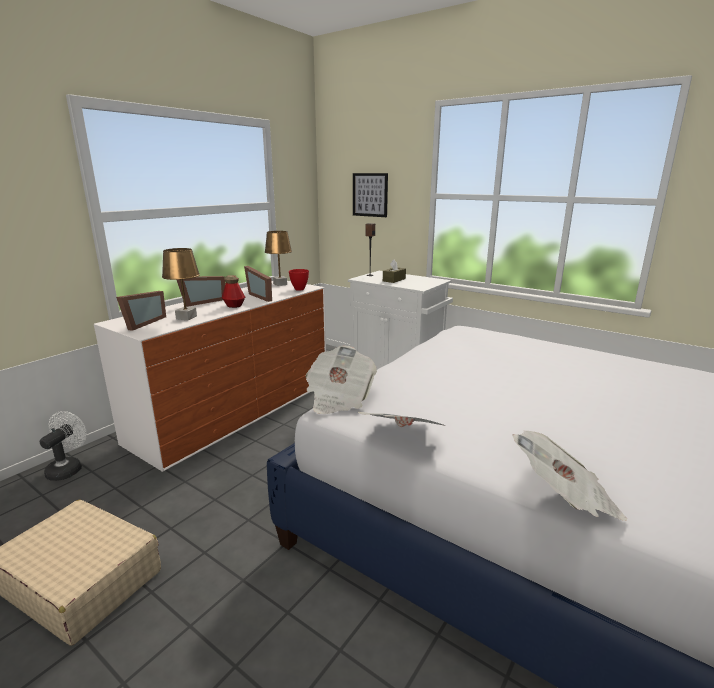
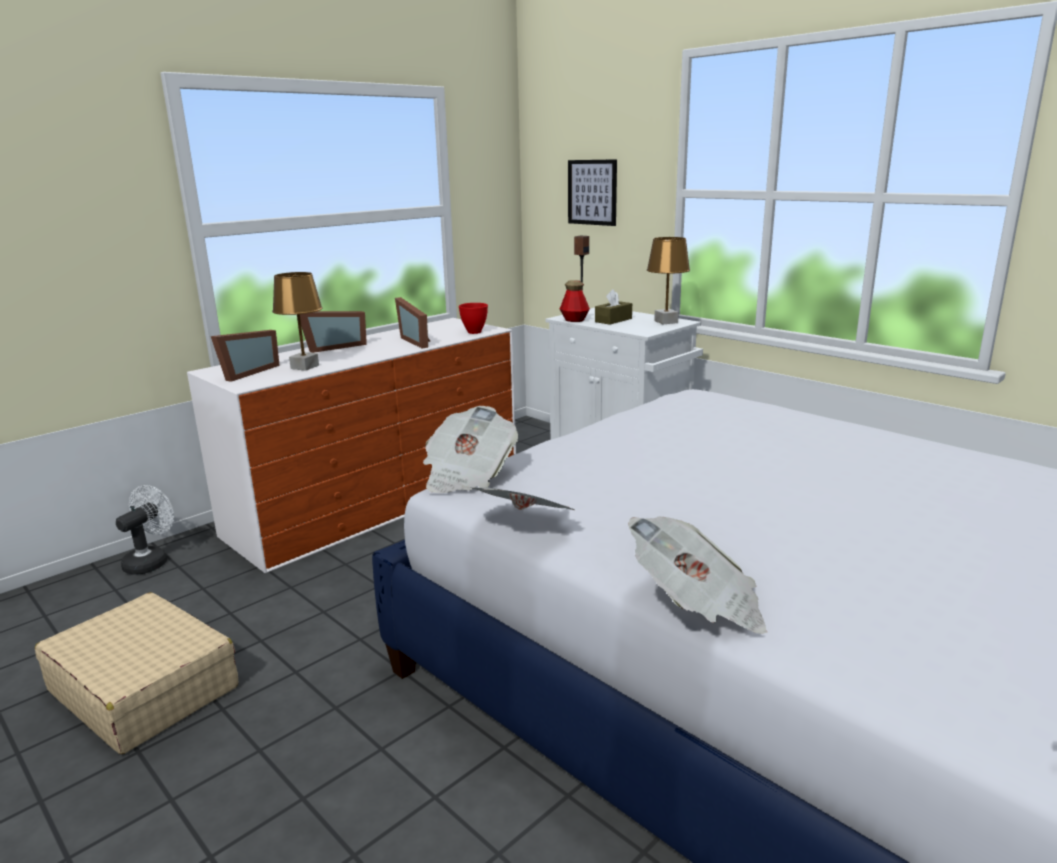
camera: 10 degrees right, 0 degrees up
bottle [222,275,245,308] -> bottle moved to [560,280,590,322]
brown table lamp [265,231,292,286] -> brown table lamp moved to [647,237,690,324]

